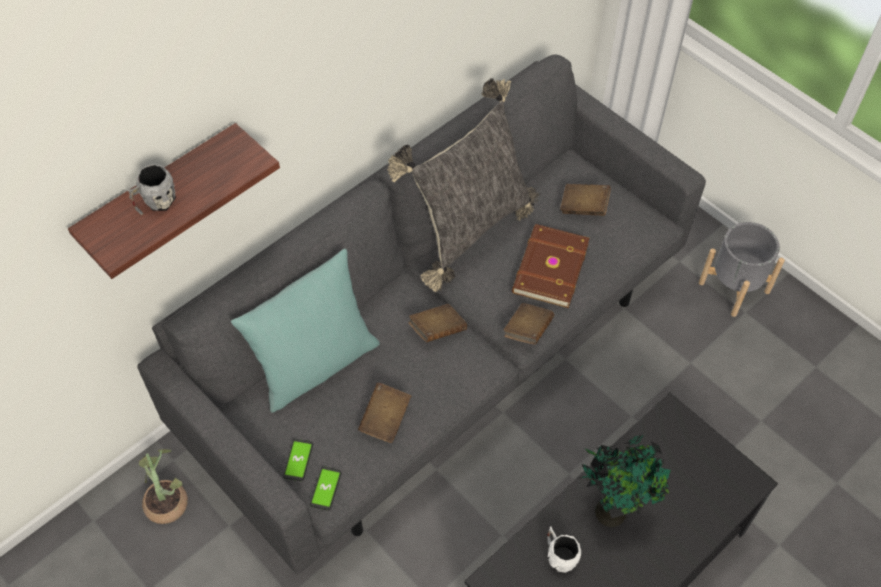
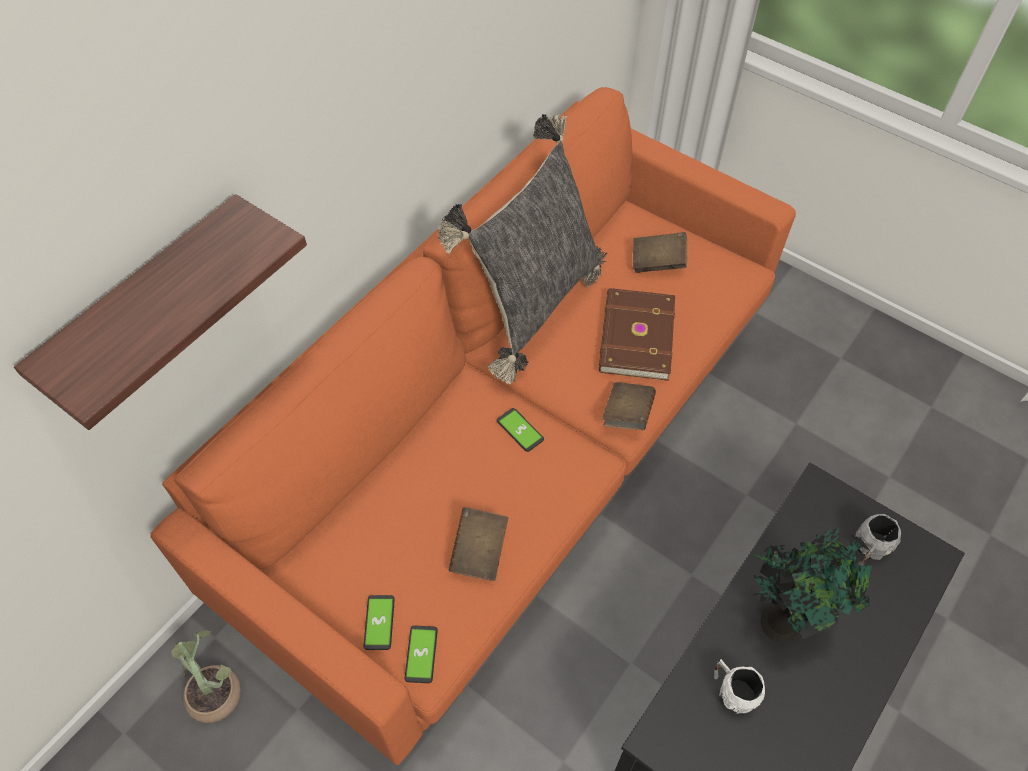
camera: 10 degrees left, 0 degrees up
grey mug [128,164,176,215] -> grey mug moved to [856,514,901,565]
grey sofa [137,54,706,574] -> orange sofa [150,87,796,765]
turquoise pillow [231,249,380,413] -> none
brown book [408,304,467,342] -> phone [497,408,544,452]
grey planter [699,222,785,317] -> none

